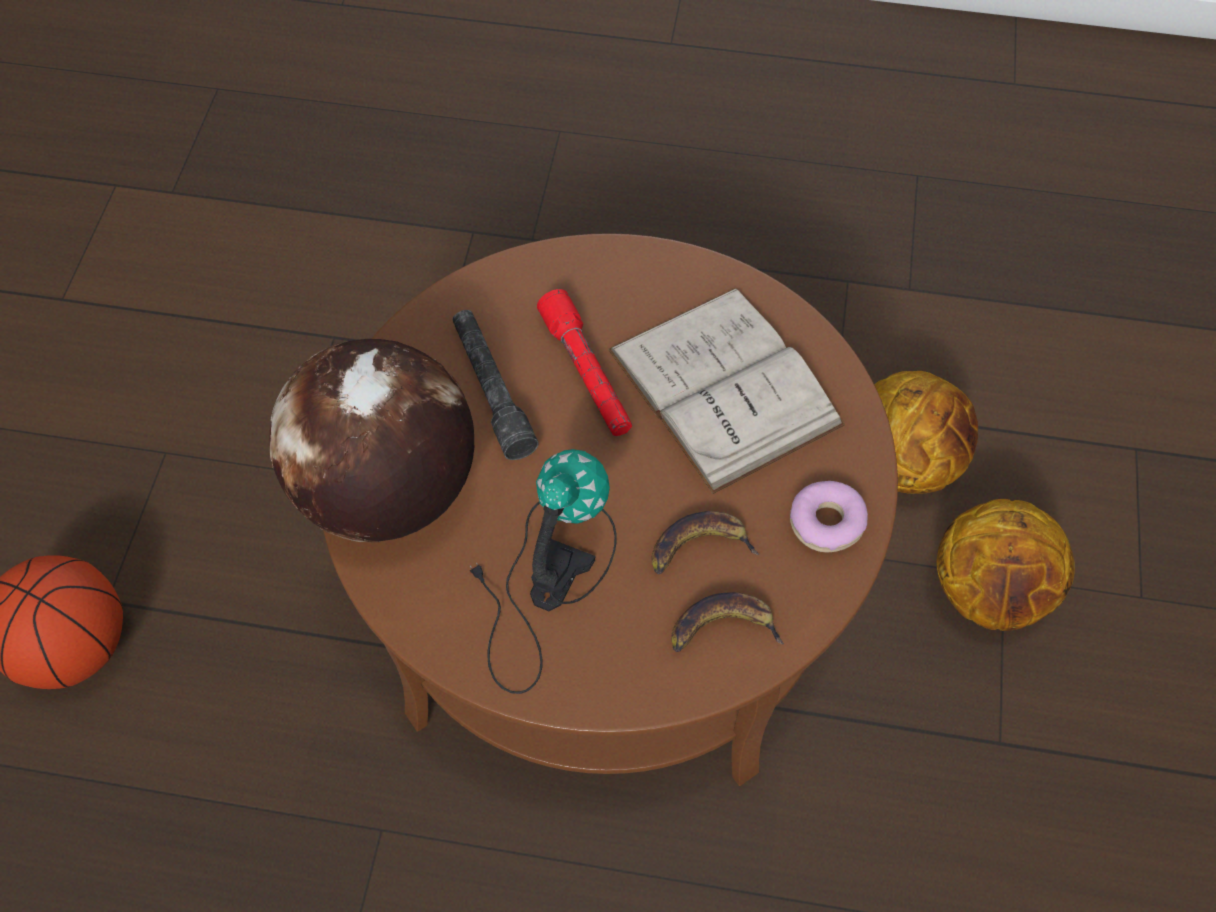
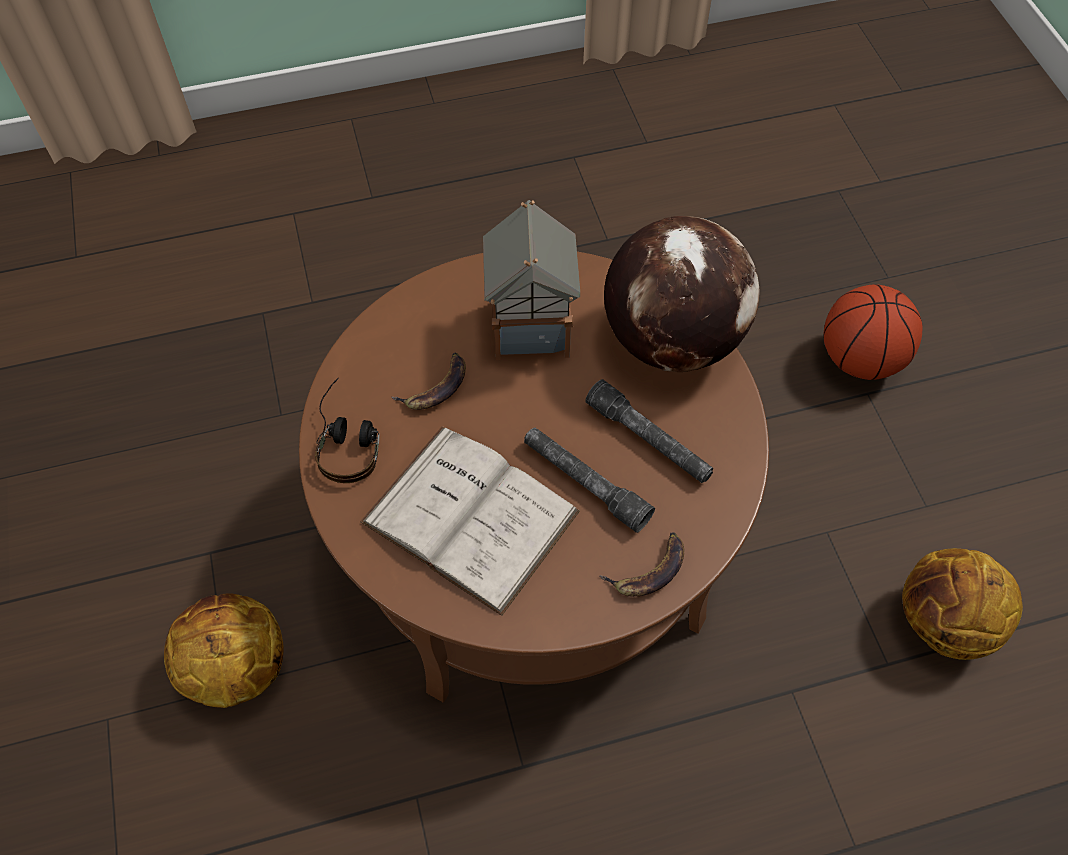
camera: 155 degrees right, 0 degrees up
table lamp [470,449,617,694] -> toy house [483,200,580,360]
red flashlight [537,289,632,436] -> grey flashlight [524,428,655,533]
banana [671,592,784,652] -> banana moved to [600,532,684,597]
donut [790,481,868,552] -> headphones [315,378,380,483]
basketball [874,371,978,494] -> basketball moved to [902,548,1023,660]

